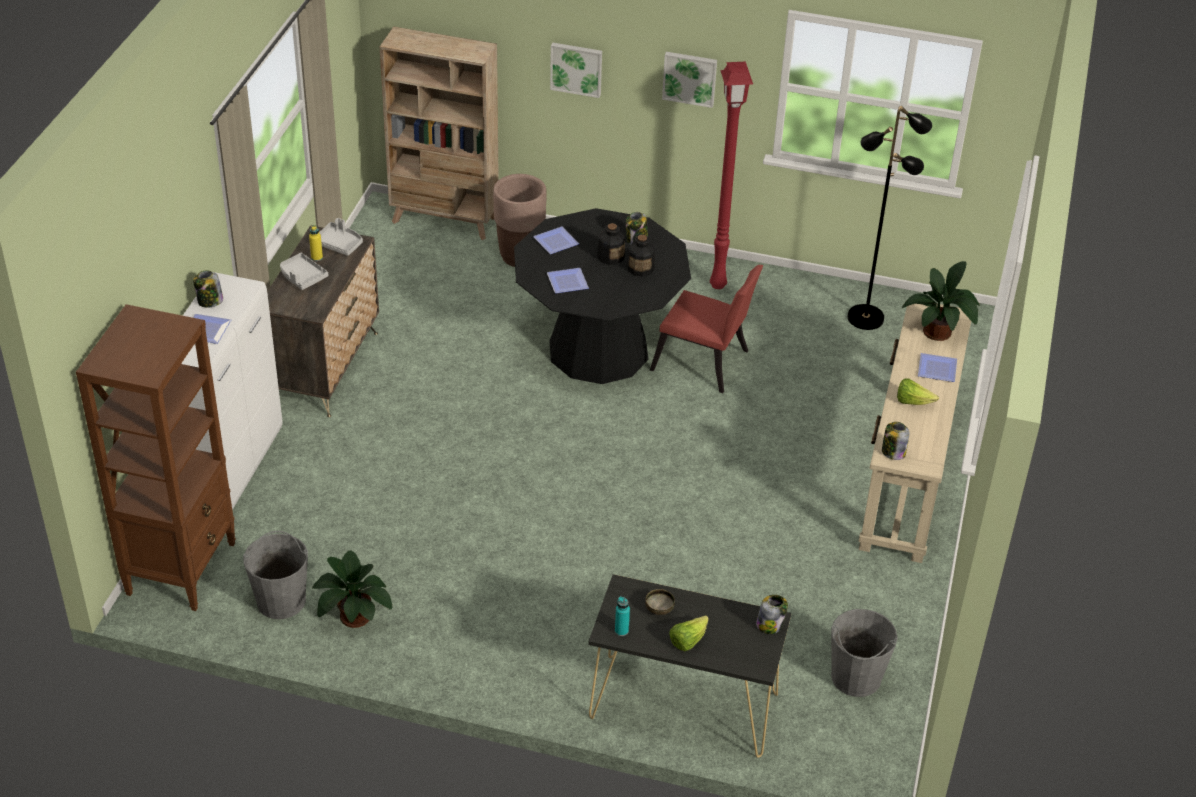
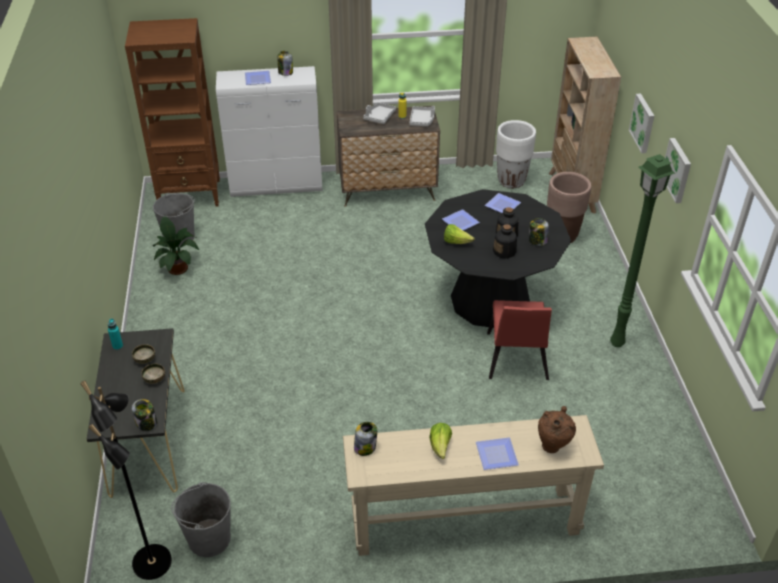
camera: 70 degrees right, 0 degrees up
lettuce [669,615,709,651] -> lettuce moved to [444,224,475,244]
red floor lamp [710,62,753,289] -> green floor lamp [610,154,675,347]
black floor lamp [848,106,932,330] -> black floor lamp moved to [80,381,172,580]
potted plant [902,261,980,341] -> brown vase [538,406,576,453]
none -> bowl [141,364,165,384]
none -> white planter [496,120,536,188]

